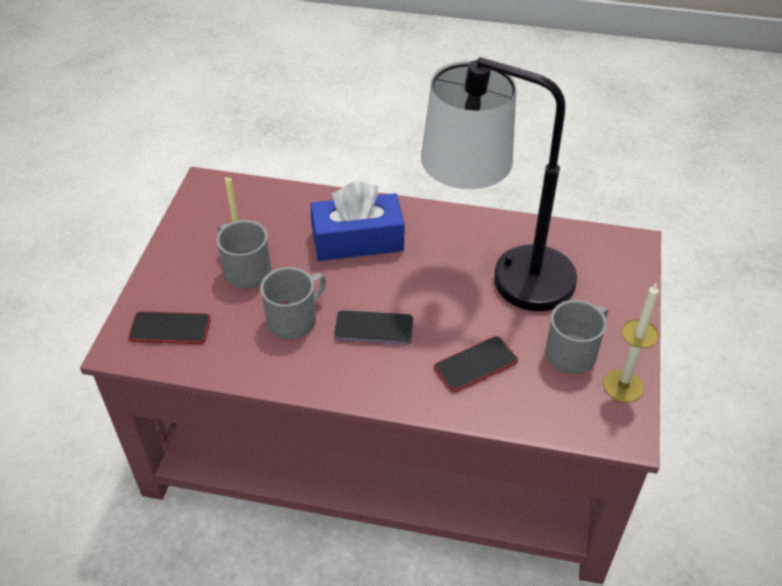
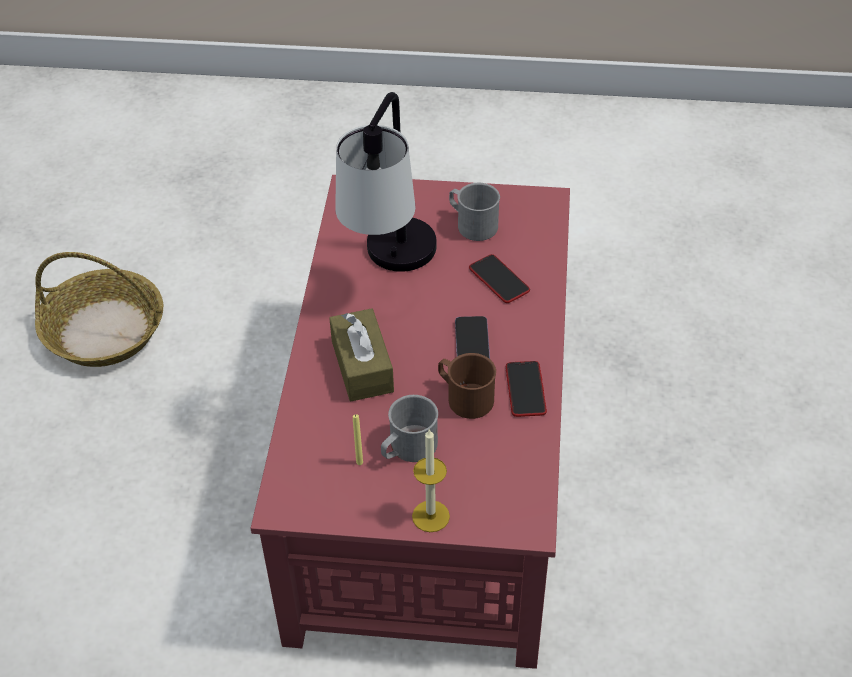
camera: 95 degrees left, 0 degrees up
phone [128,311,211,344] -> phone moved to [506,361,547,417]
grey mug [260,267,326,339] -> brown mug [438,353,496,419]
blue tissue box [311,181,405,261] -> brown tissue box [329,308,394,401]
candle [603,282,659,402] -> candle moved to [412,428,450,532]
none -> basket [35,252,163,367]

